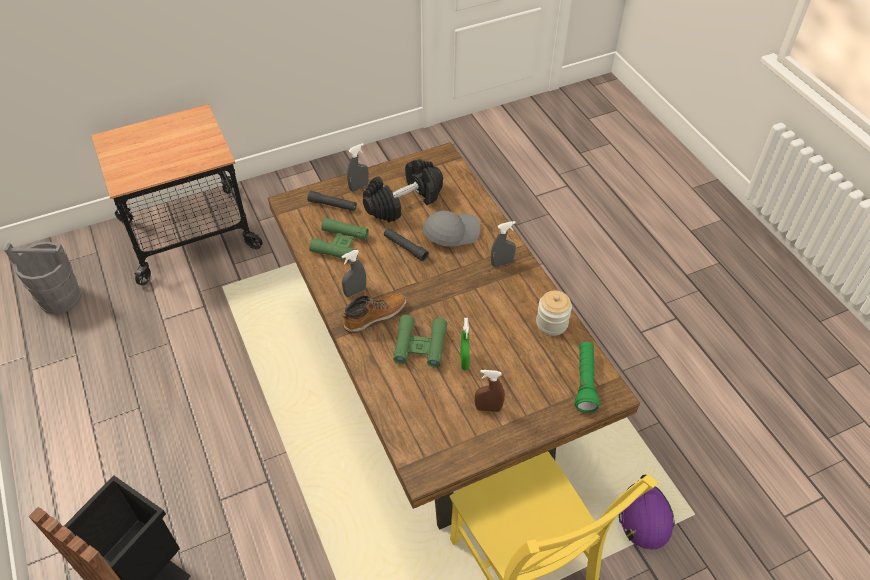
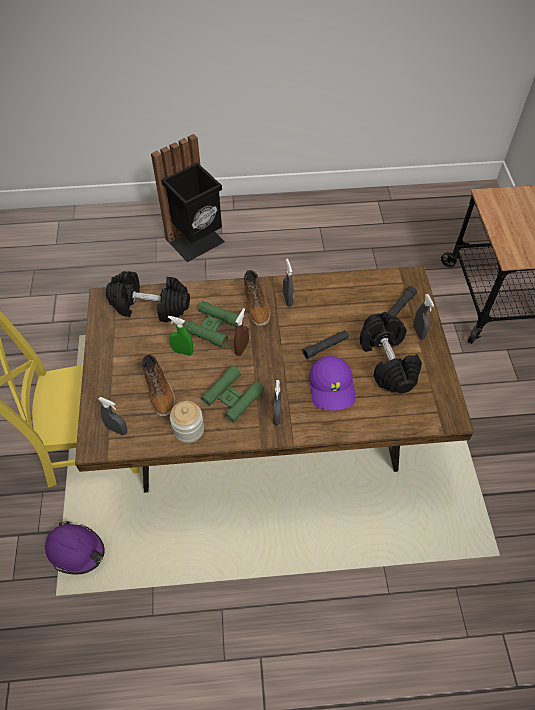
camera: 110 degrees right, 5 degrees up
grey bucket [4,242,82,314] -> none
green binoculars [309,217,369,261] -> green binoculars moved to [201,366,264,423]
grey cap [423,211,480,247] -> purple cap [309,356,356,411]
brown spray bottle [475,370,505,412] -> brown spray bottle moved to [234,308,249,356]
green flashlight [575,342,600,413] -> grey spray bottle [98,397,127,436]
none -> black dumbbell [106,271,190,322]
none -> boot [142,353,175,417]

